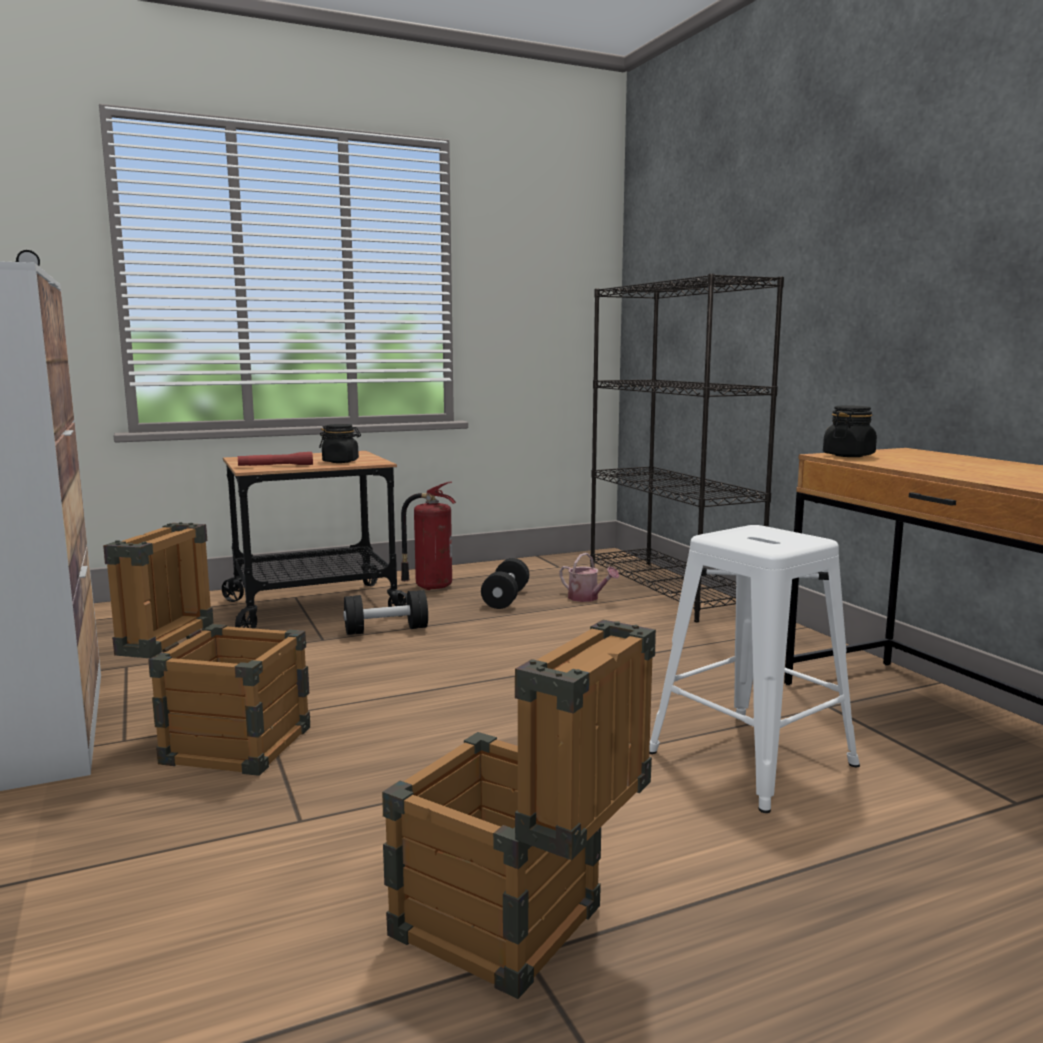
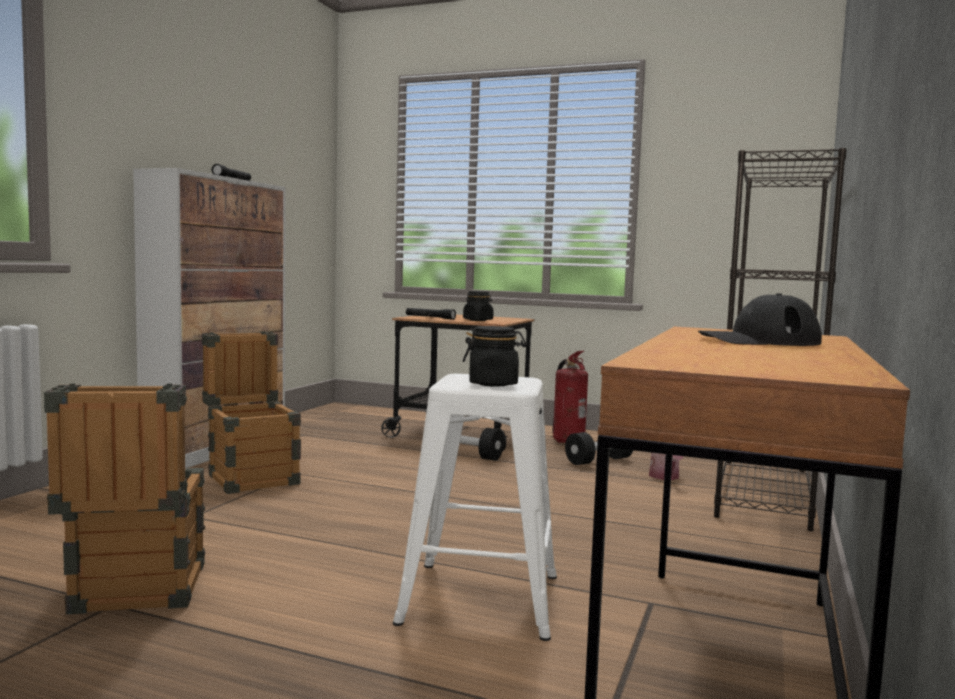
camera: 45 degrees right, 5 degrees down
red flashlight [238,452,313,466] -> black flashlight [406,308,456,320]
black jar [823,406,877,457] -> black jar moved to [463,326,527,387]
none -> black cap [698,293,822,346]

